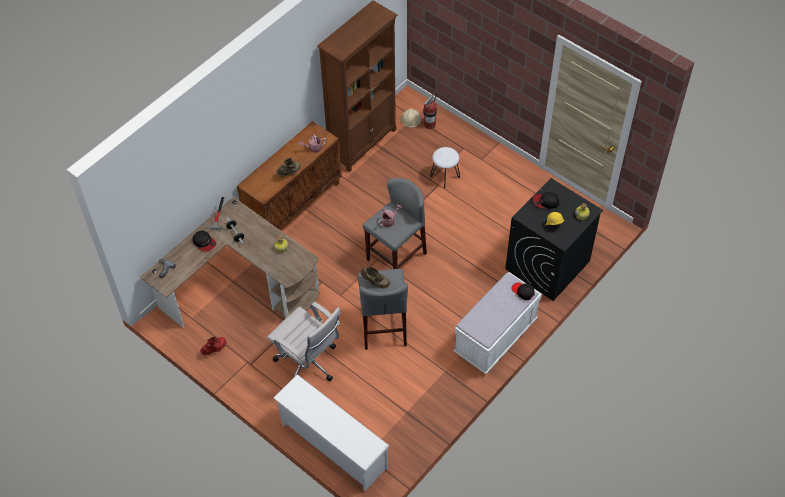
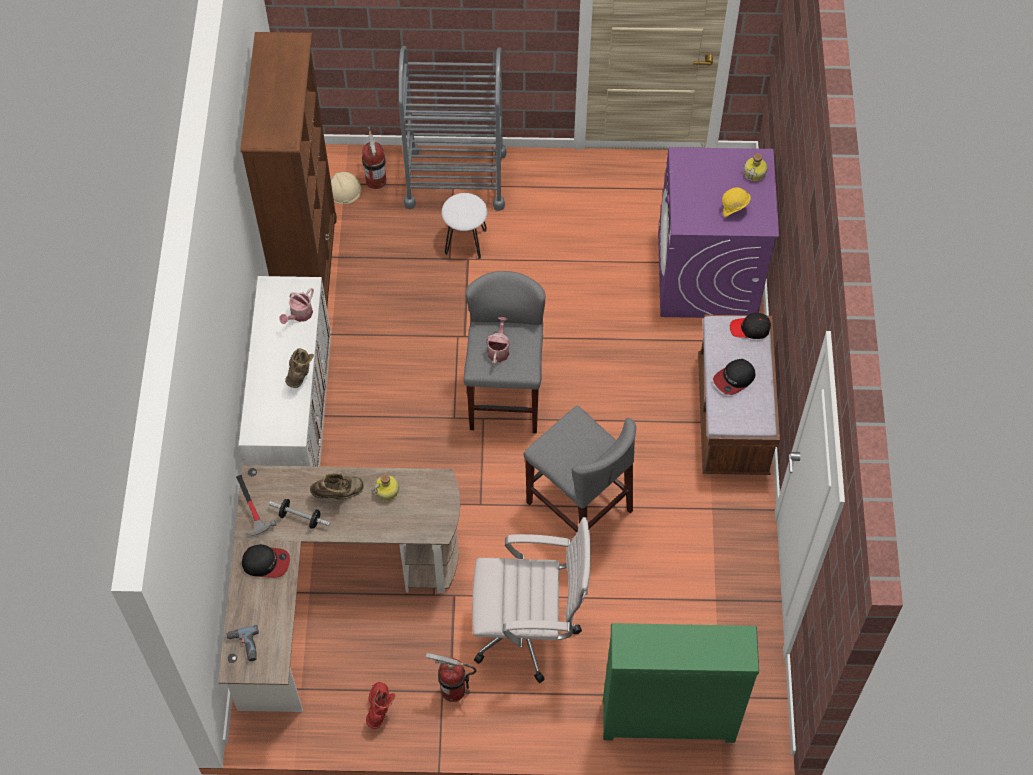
camera: 40 degrees left, 5 degrees up
brown cabinet [237,121,342,230] -> white cabinet [239,276,331,474]
white shoe rack [273,374,390,492] -> green dresser [603,623,759,743]
brown boot [361,266,390,288] -> brown boot moved to [310,473,364,500]
white bench [454,272,542,374] -> brown bench [698,315,780,475]
black washing machine [505,178,603,301] -> purple washing machine [658,147,779,318]
cap [533,192,559,209] -> cap moved to [713,359,755,395]
none -> grey cart [399,46,506,211]
none -> fire extinguisher [426,653,476,702]

